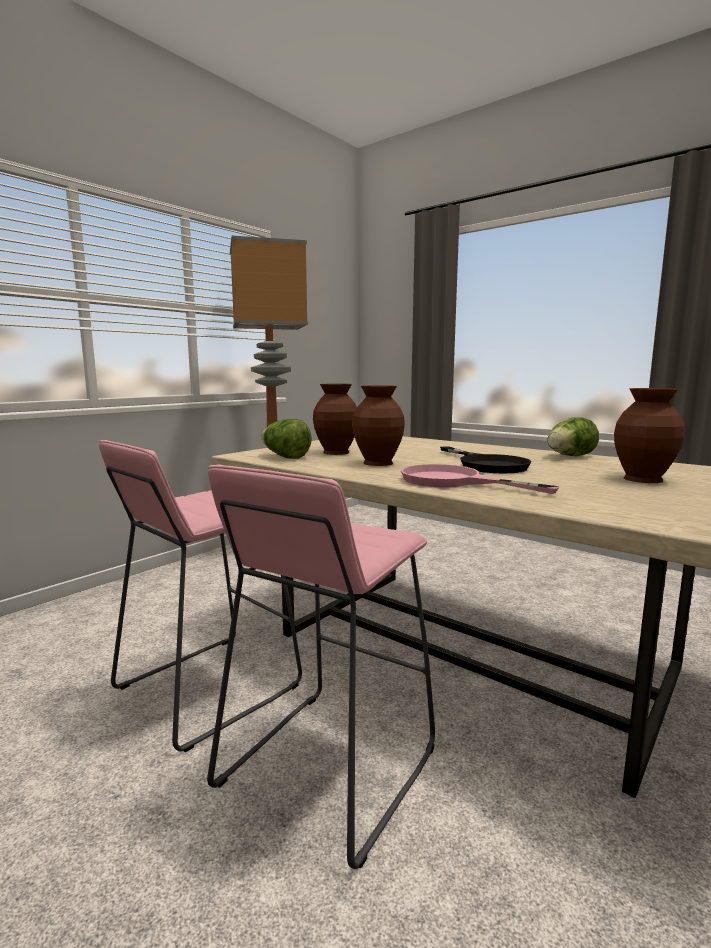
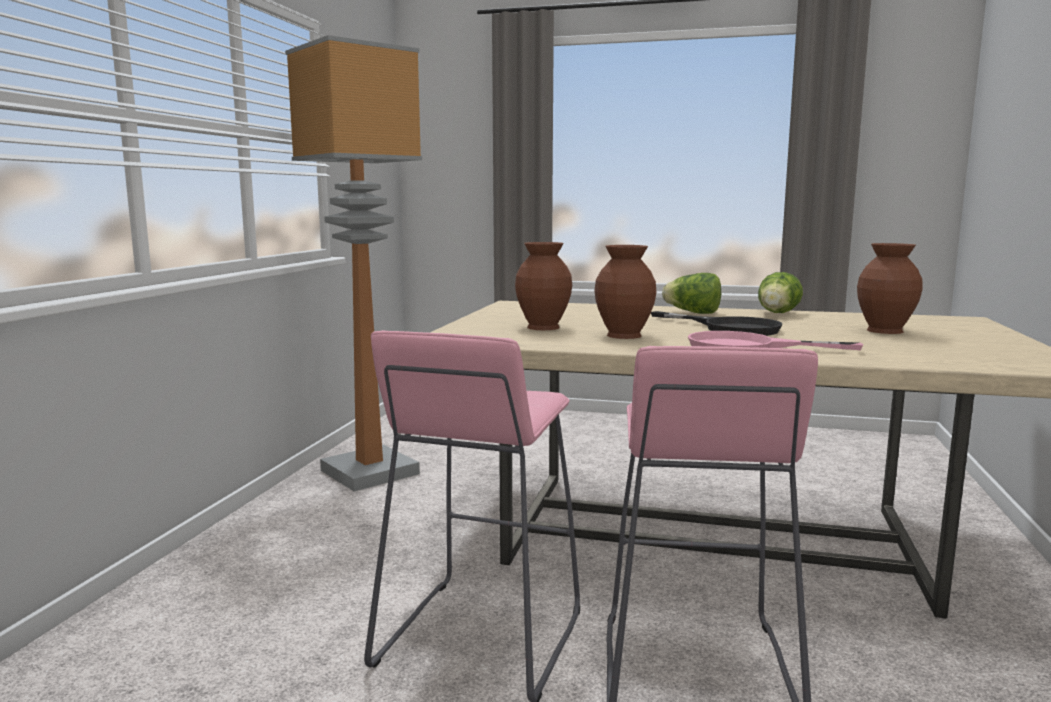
camera: 25 degrees left, 0 degrees up
lettuce [261,419,312,459] -> lettuce moved to [662,273,721,314]

